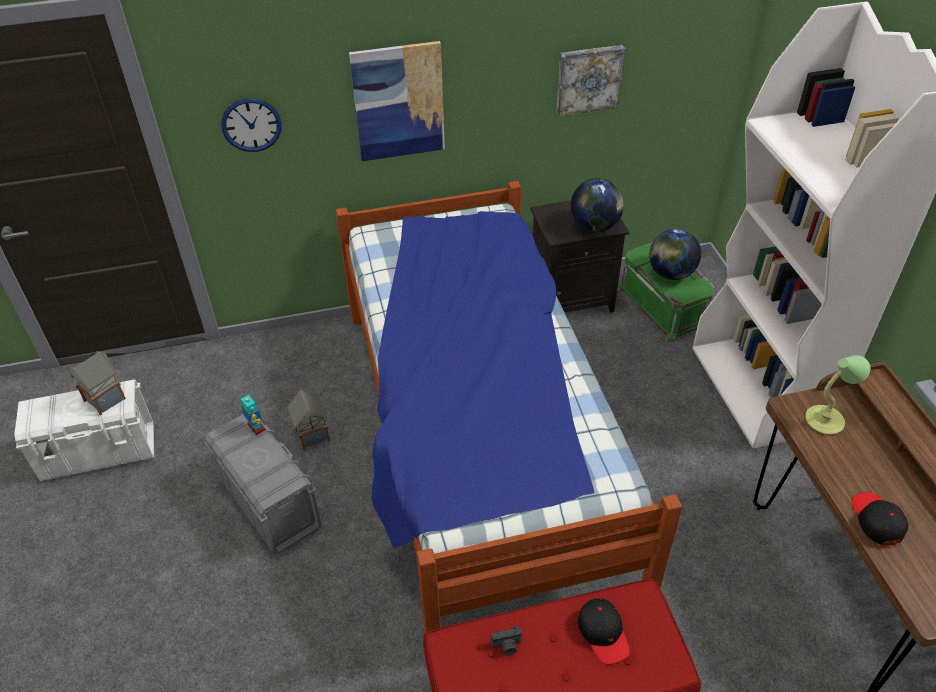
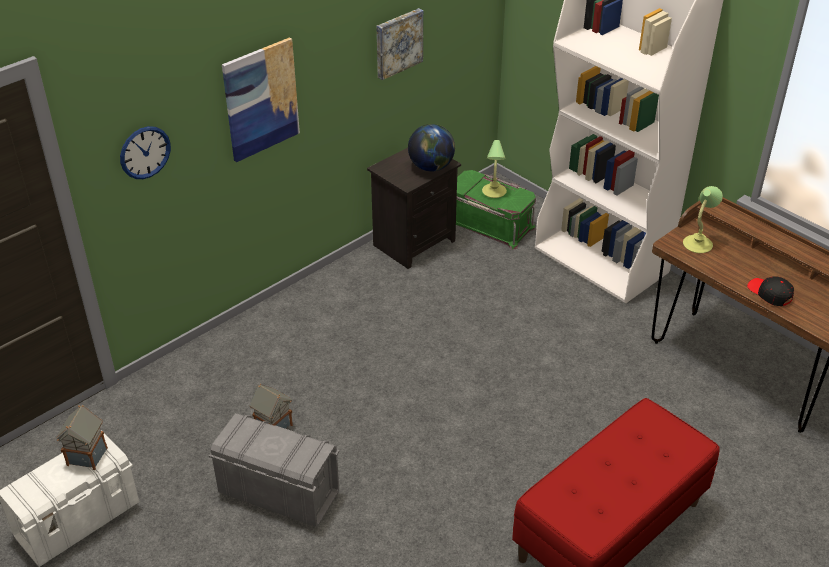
camera: 30 degrees left, 5 degrees down
toy robot [241,394,266,435] -> none
bed [336,181,682,633] -> none
camera [491,627,522,655] -> none
black cap [578,599,630,664] -> none
globe [649,229,701,280] -> table lamp [482,140,507,198]

